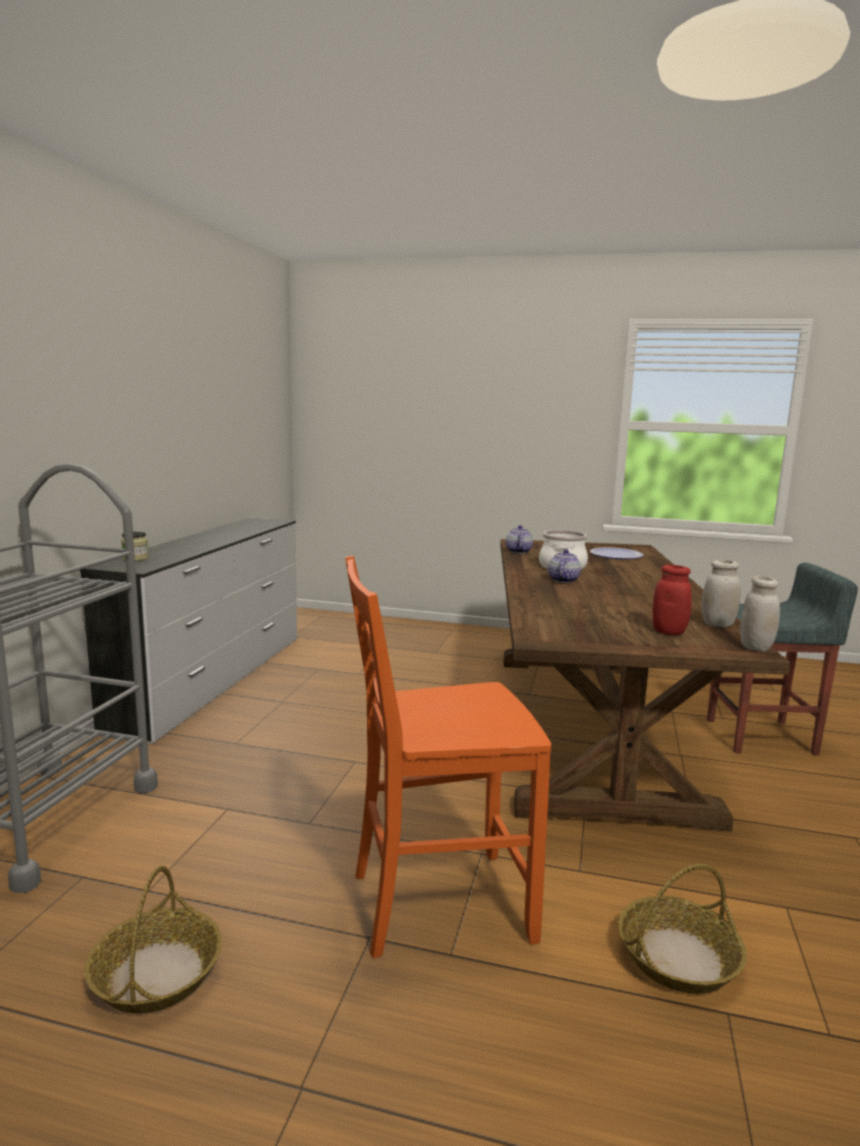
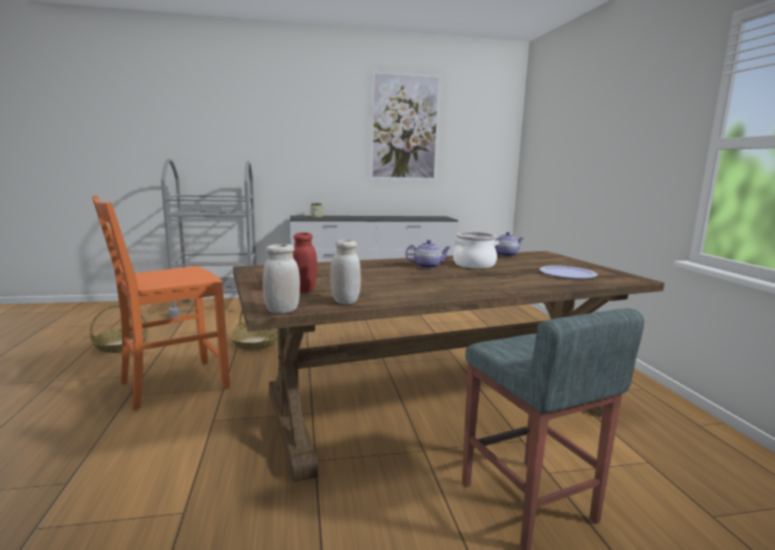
camera: 65 degrees right, 0 degrees up
orange chair [345,556,551,958] -> orange chair turned 90 degrees counterclockwise [92,196,230,410]
basket [618,864,747,994] -> basket moved to [230,311,278,350]
none -> picture [369,70,442,181]

